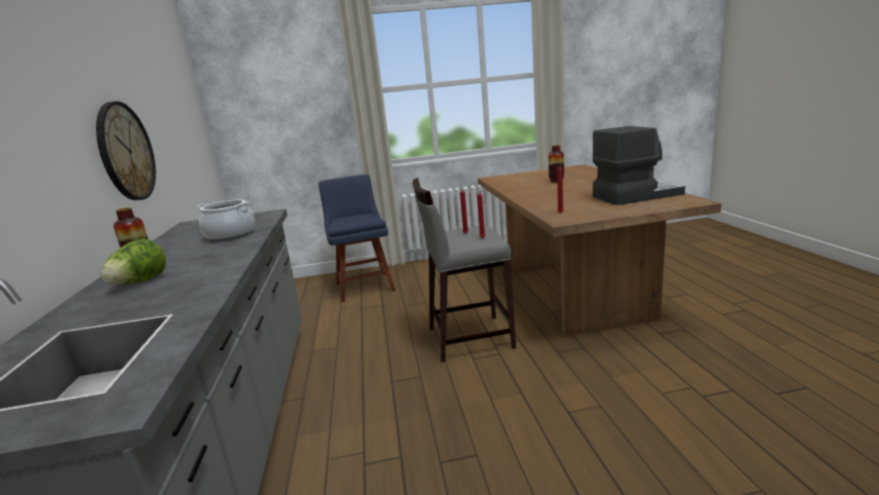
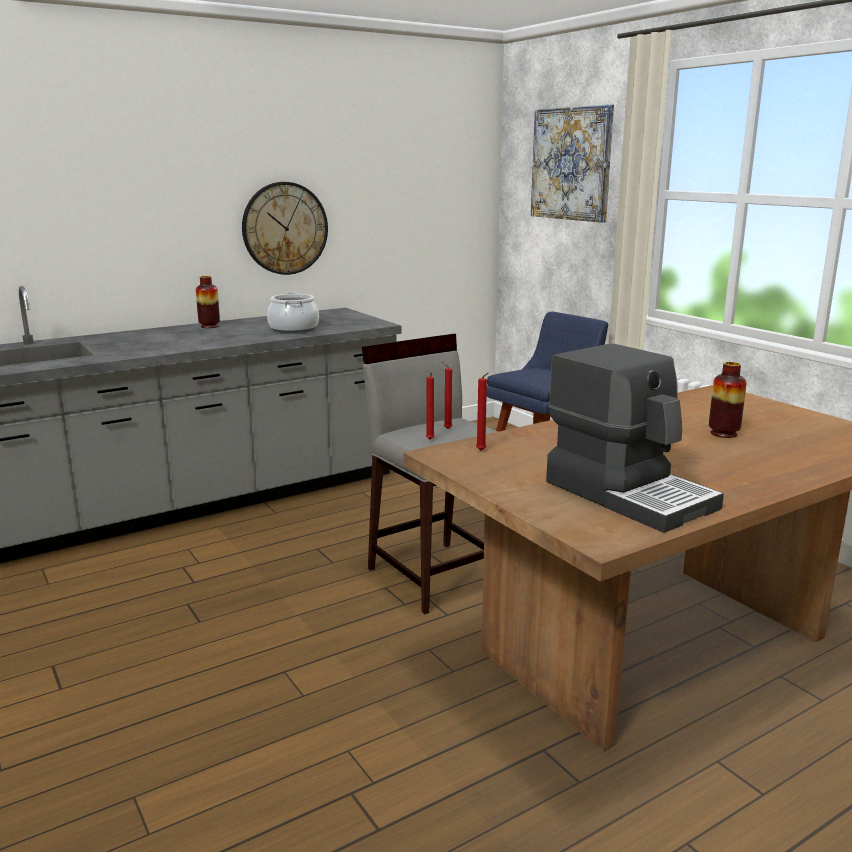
camera: 65 degrees right, 0 degrees up
lettuce [101,239,166,284] -> none
none -> picture [531,104,614,223]

